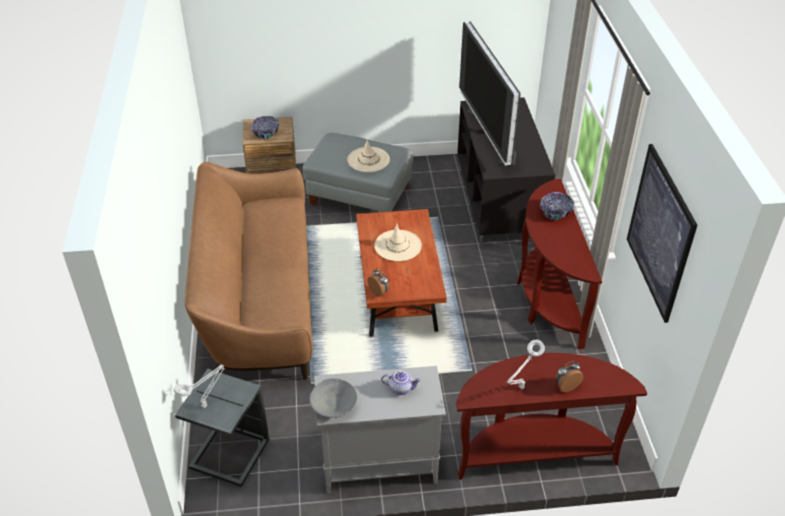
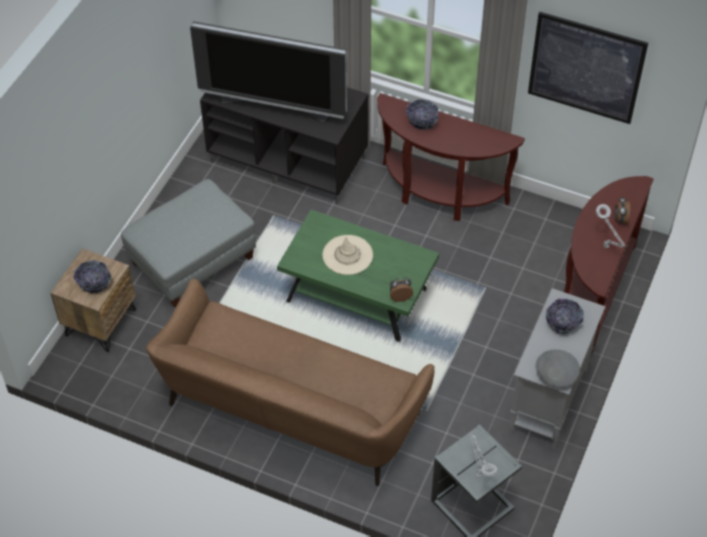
camera: 60 degrees left, 10 degrees up
beige hat [347,139,390,172] -> none
brown coffee table [356,209,447,337] -> green coffee table [277,210,439,342]
teapot [381,371,421,395] -> bowl [546,298,584,334]

